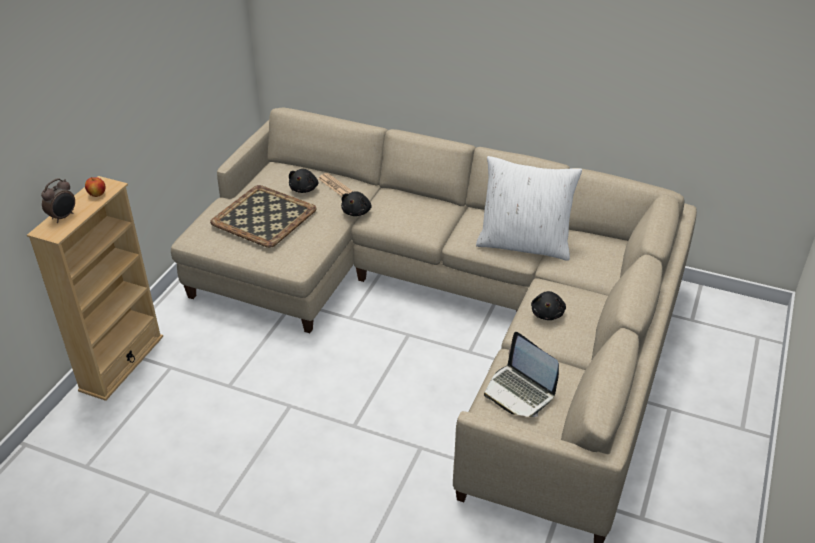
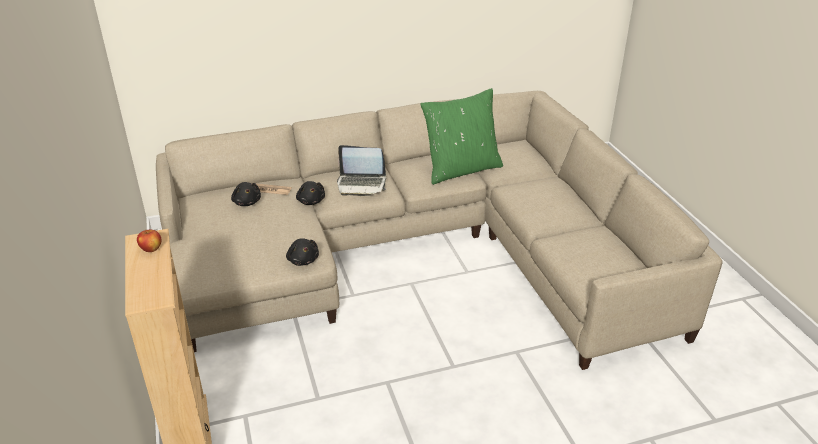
camera: 40 degrees left, 5 degrees down
alarm clock [41,178,75,223] -> none
tray [210,185,317,248] -> none
white pillow [476,156,582,261] -> green pillow [420,88,503,185]
laptop [484,332,559,417] -> laptop moved to [337,145,386,196]
black plush toy [531,291,566,320] -> black plush toy moved to [286,238,319,266]

